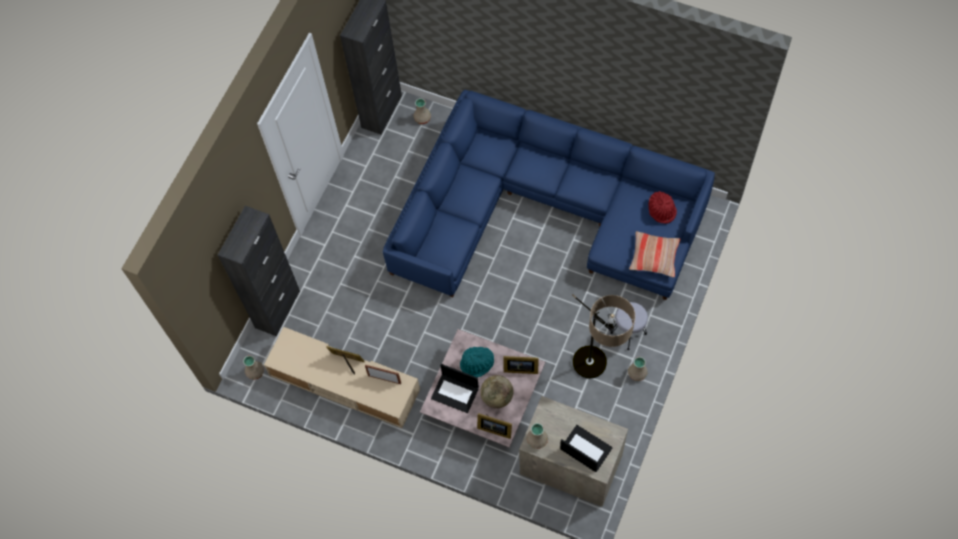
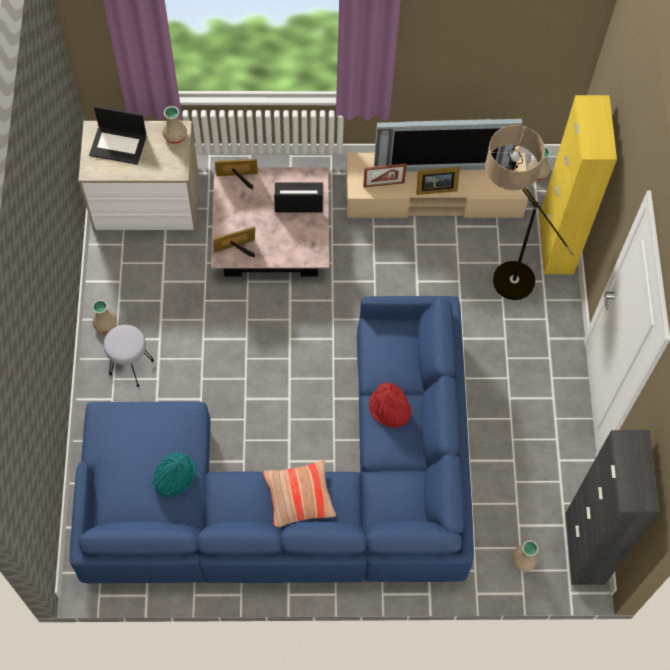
camera: 150 degrees right, 0 degrees up
black cabinet [218,206,300,336] -> yellow cabinet [539,95,617,274]
turquoise hat [460,347,494,377] -> turquoise hat moved to [152,452,196,497]
globe [480,375,513,408] -> none
floor lamp [572,294,635,379] -> floor lamp moved to [485,125,574,300]
pillow [629,231,681,277] -> pillow moved to [263,460,336,527]
red hat [648,191,677,224] -> red hat moved to [369,383,412,428]
none -> television [374,119,523,172]

